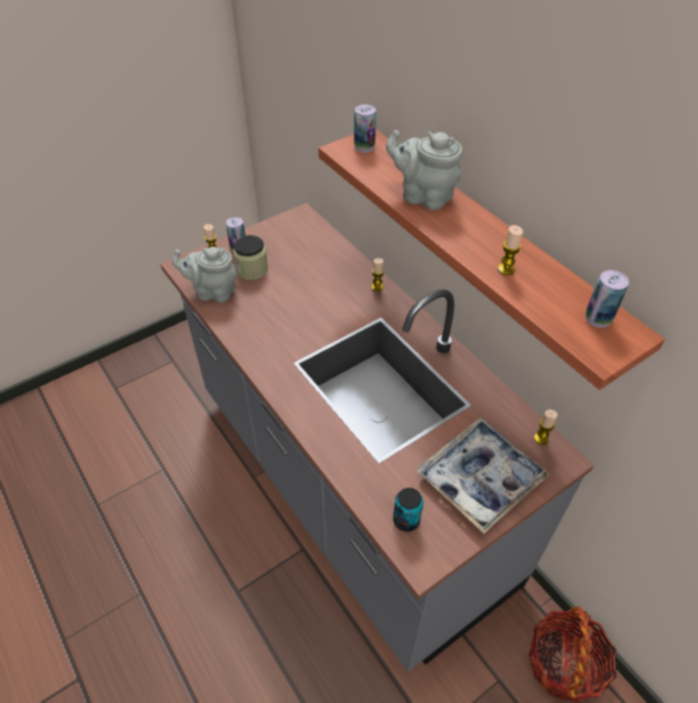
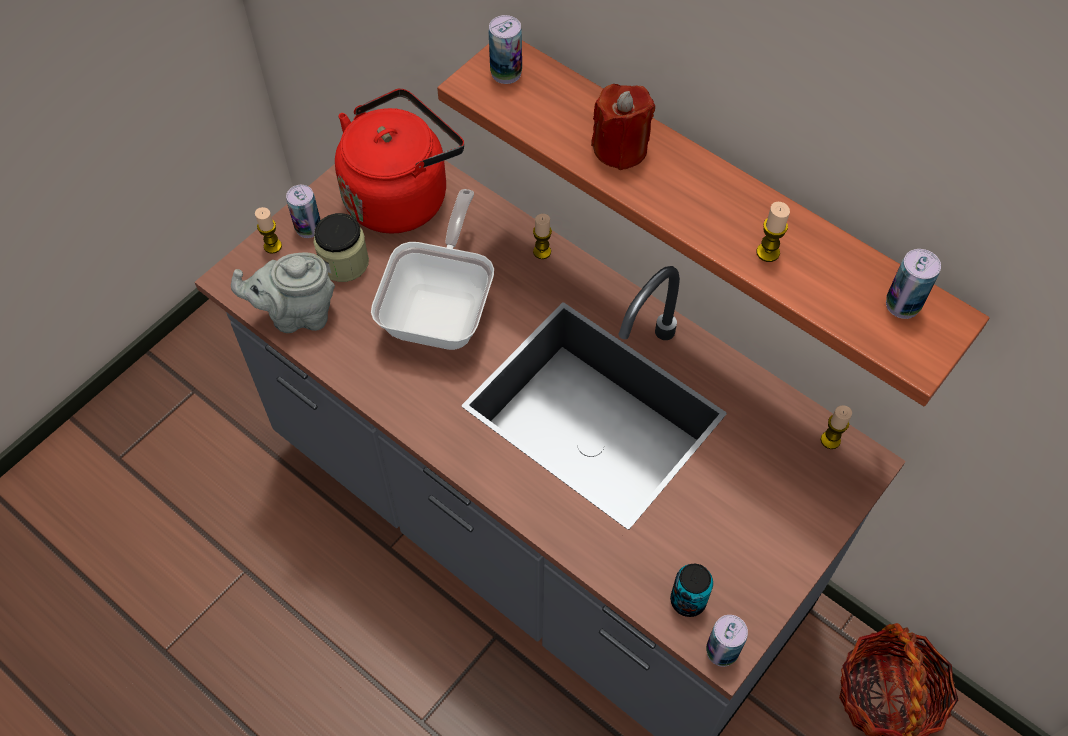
camera: 15 degrees left, 10 degrees up
grey teapot [386,130,462,210] -> red candle [591,84,655,170]
tray [418,418,549,533] -> none
none -> red kettle [335,89,464,234]
none -> frying pan [371,189,494,350]
none -> can [706,615,748,667]

